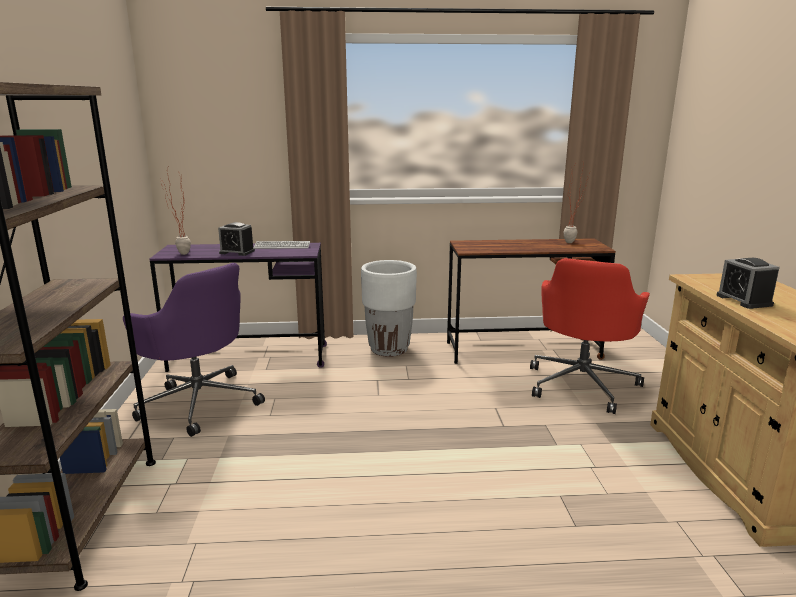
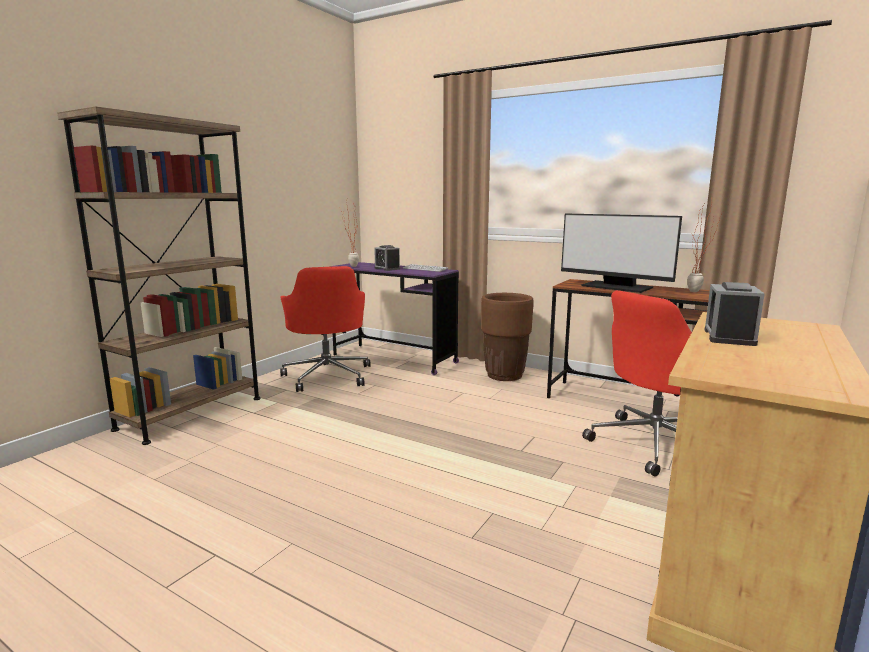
camera: 35 degrees right, 5 degrees down
purple office chair [123,263,265,437] -> red office chair [280,266,371,392]
white planter [361,260,417,357] -> brown planter [481,293,533,381]
none -> monitor [561,214,682,293]

